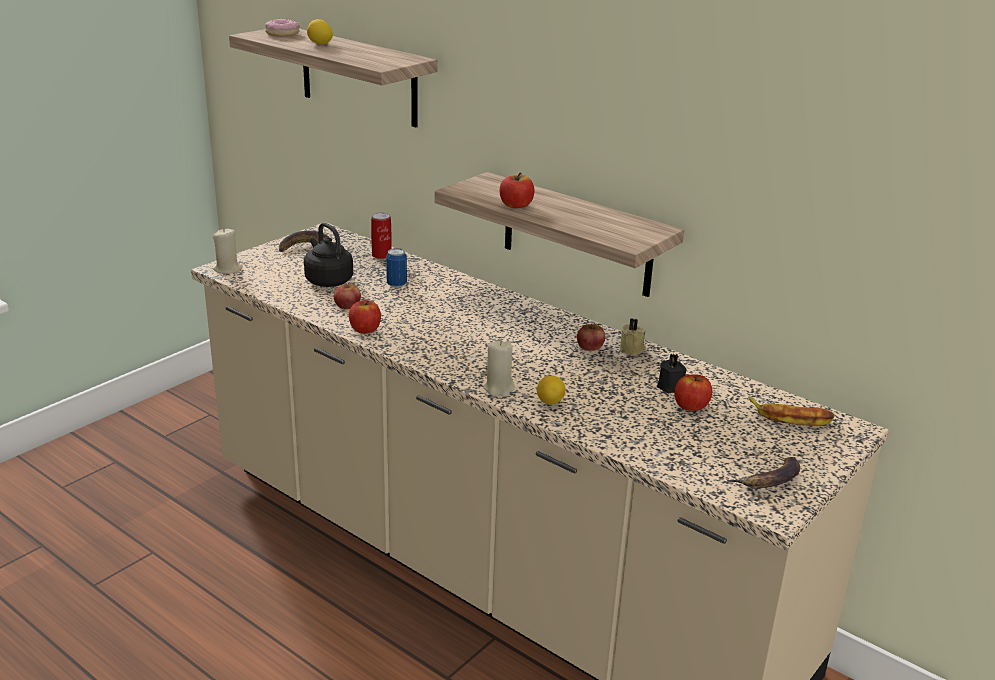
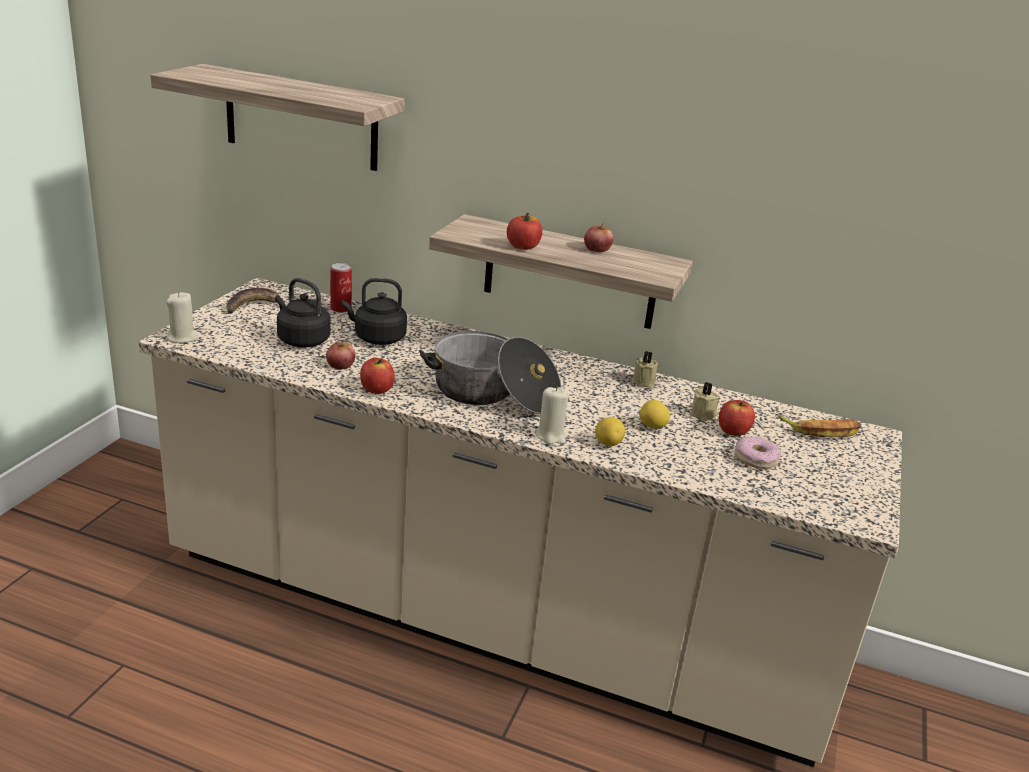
camera: 20 degrees left, 0 degrees up
donut [265,19,300,37] -> donut moved to [735,436,782,469]
lemon [307,19,333,45] -> lemon moved to [640,400,670,429]
can [386,248,407,288] -> black kettle [342,278,407,345]
apple [577,323,605,351] -> apple moved to [584,223,613,252]
black candle [657,354,687,393] -> beige candle [691,382,720,421]
banana [726,457,800,488] -> none
none -> cooking pot [419,331,561,414]

